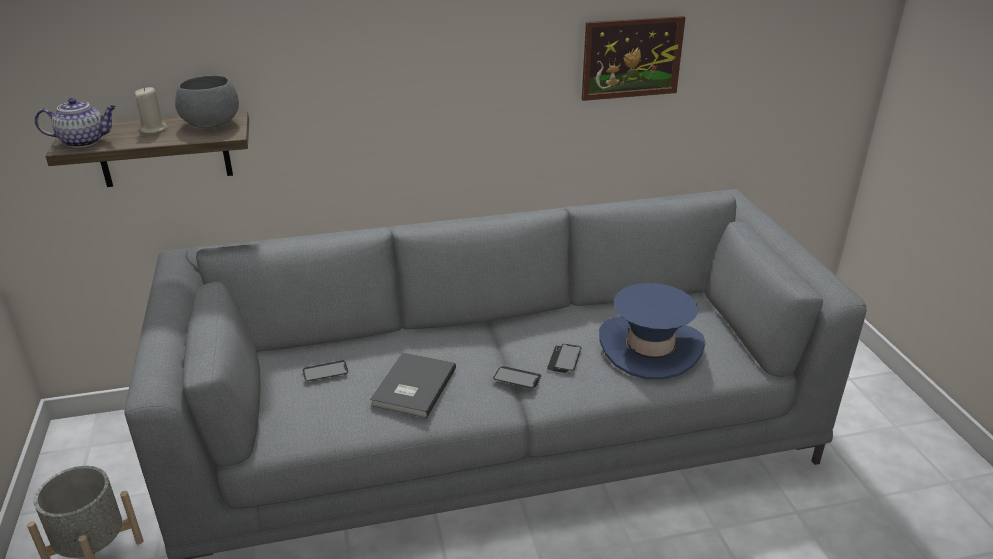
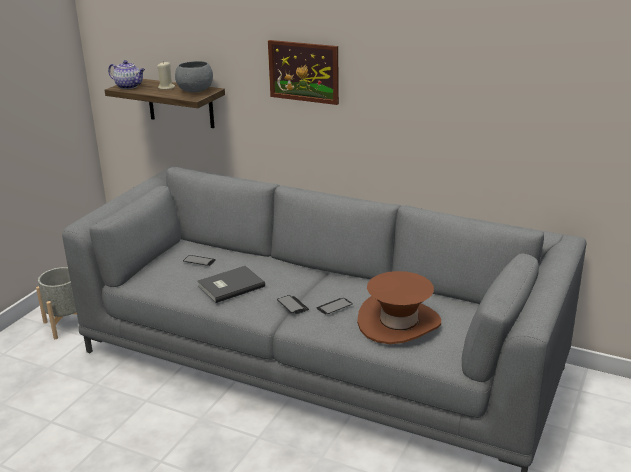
camera: 40 degrees right, 5 degrees down
picture [582,16,686,101] -> picture moved to [268,40,339,105]
blue hat [599,283,705,380] -> brown hat [357,271,441,344]

